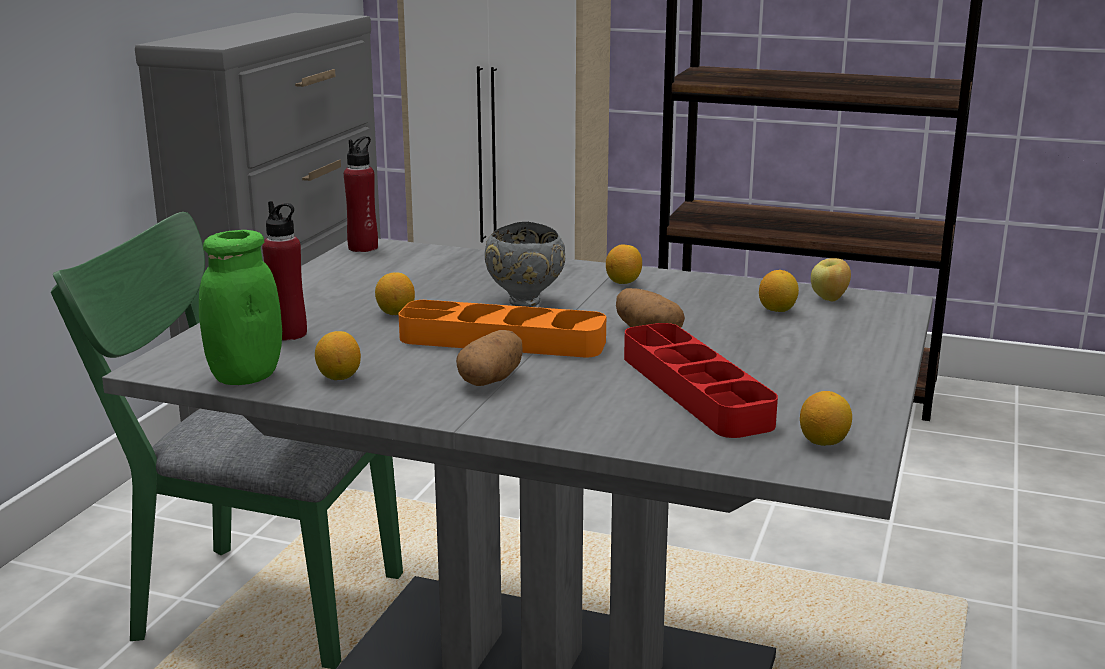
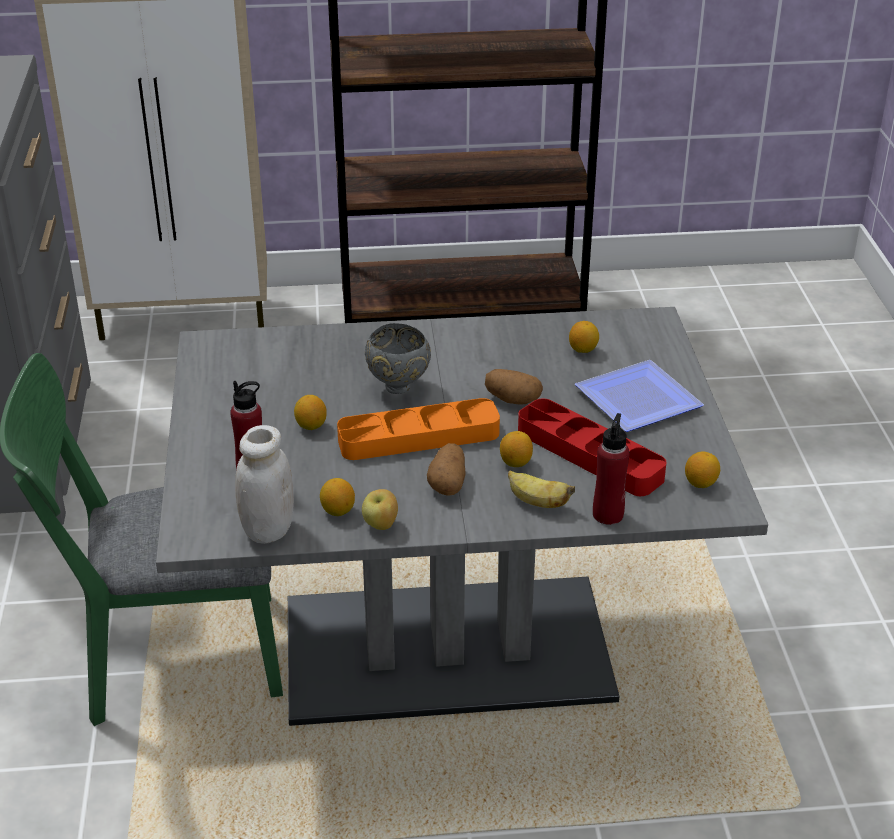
camera: 25 degrees left, 15 degrees up
green jar [199,230,282,385] -> white jar [235,425,294,544]
red bottle [344,136,378,252] -> red bottle moved to [593,413,630,525]
lemon [606,244,642,284] -> lemon moved to [500,431,533,467]
apple [811,258,851,301] -> apple moved to [362,489,398,530]
none -> banana [508,470,575,508]
none -> plate [575,360,704,432]

